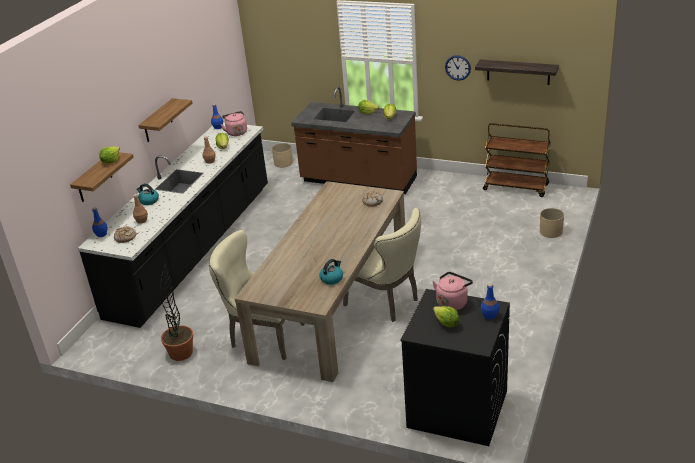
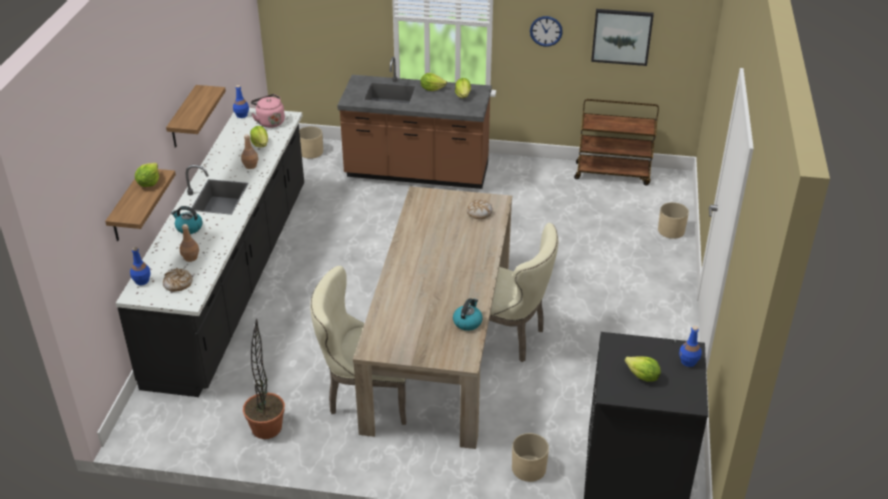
camera: 15 degrees left, 5 degrees up
pink kettle [433,272,473,310] -> none
shelf [475,60,559,85] -> picture [591,9,654,66]
none -> beige planter [512,433,549,482]

